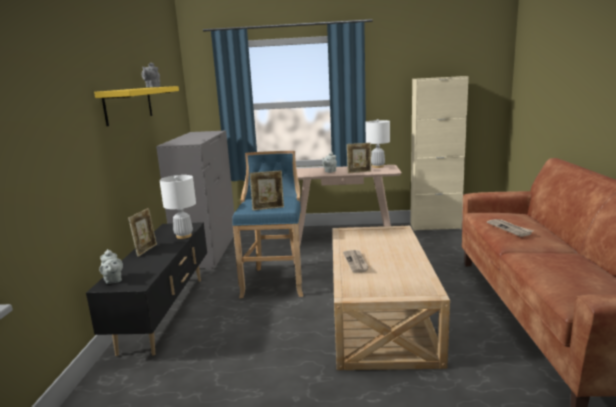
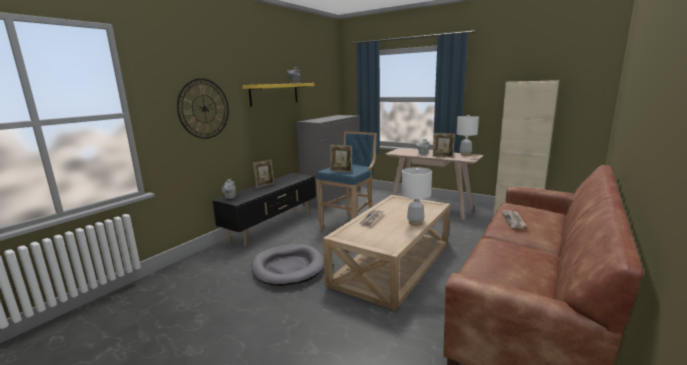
camera: 30 degrees right, 0 degrees up
white table lamp [160,175,196,239] -> white table lamp moved to [402,167,432,226]
none -> wall clock [177,78,229,139]
none -> grey dog bed [251,244,324,286]

